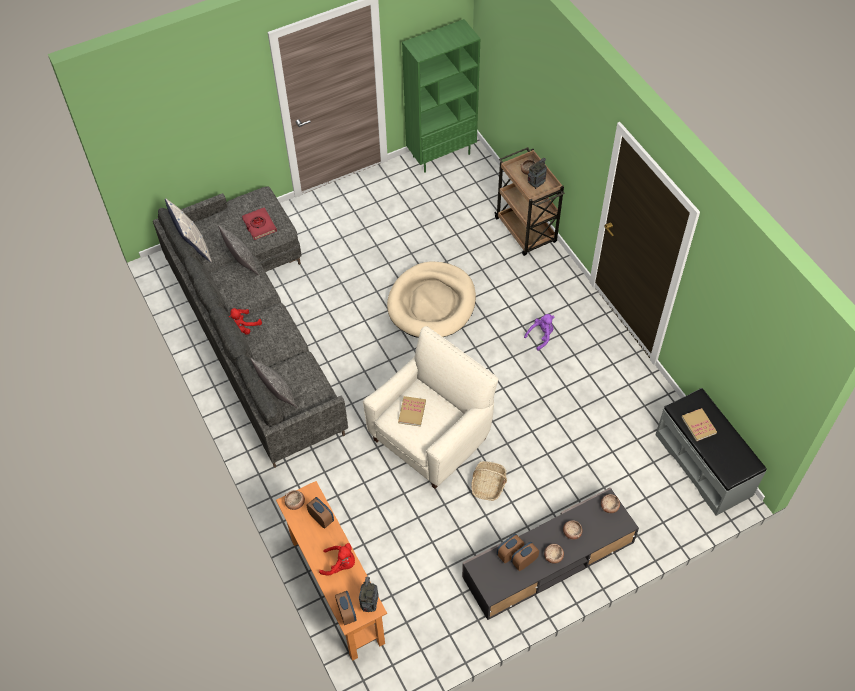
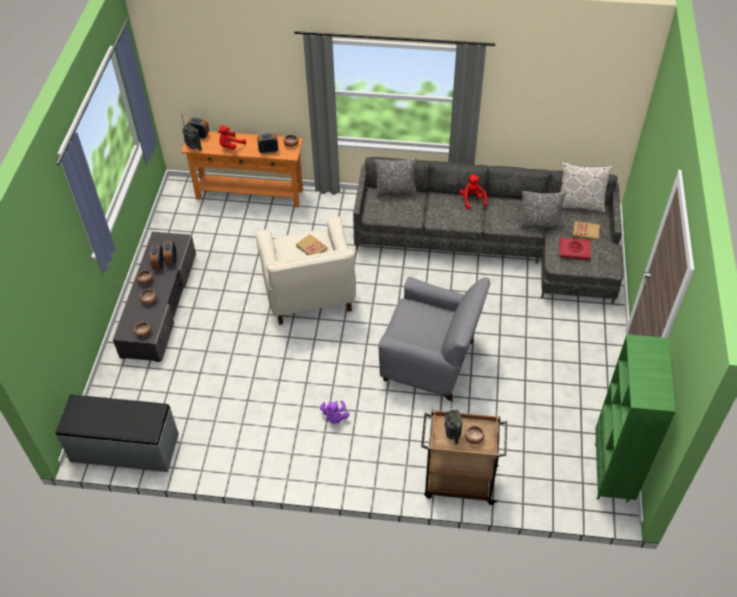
camera: 125 degrees right, 5 degrees down
beige dog bed [387,261,476,338] -> grey armchair [378,277,490,401]
basket [471,461,507,501] -> none
book [681,408,717,442] -> book moved to [573,221,600,240]

